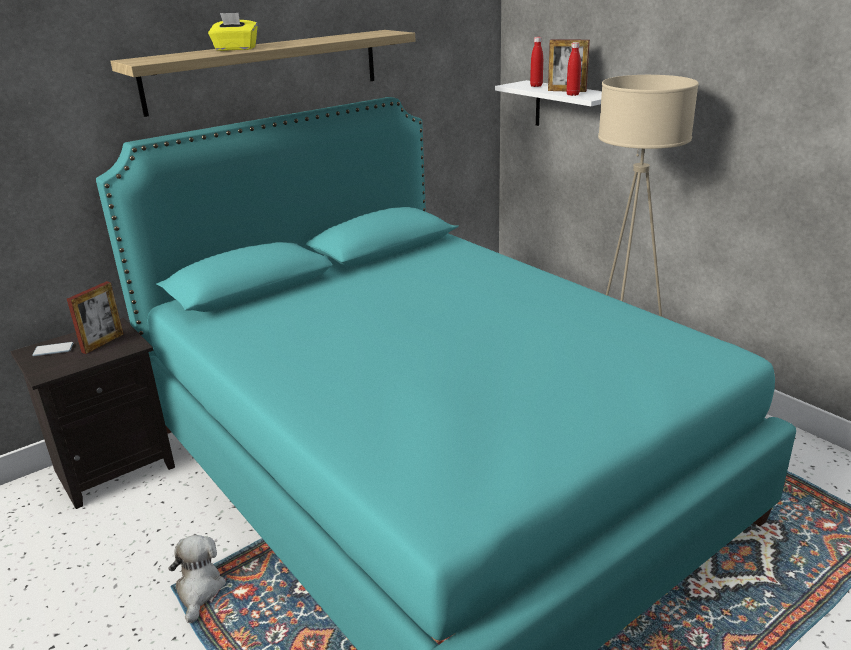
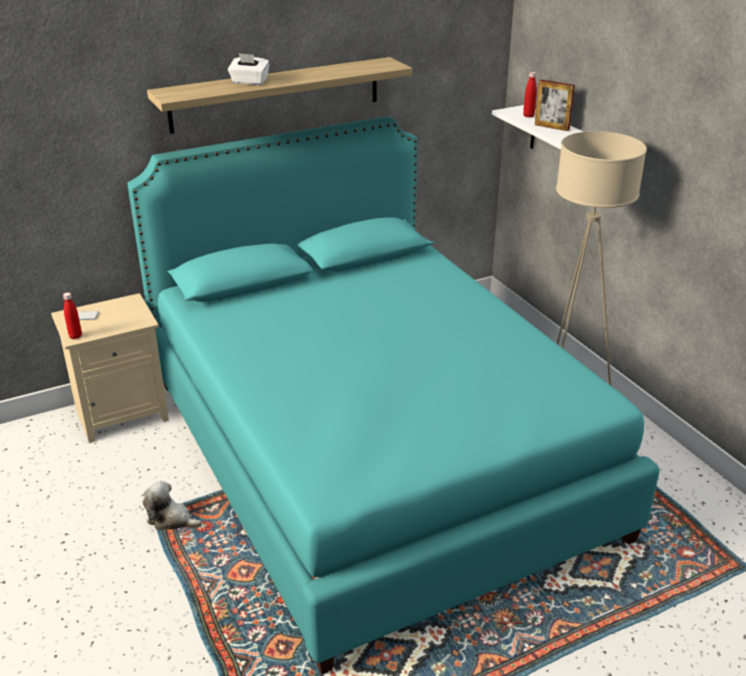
camera: 10 degrees right, 5 degrees up
black nightstand [10,318,175,509] -> beige nightstand [51,293,169,443]
picture frame [67,281,124,354] -> none
plush toy [168,535,226,624] -> plush toy turned 75 degrees counterclockwise [142,481,202,530]
yellow tissue box [208,13,258,51] -> white tissue box [228,53,270,85]
red bottle [566,42,581,96] -> red bottle moved to [63,292,82,339]

